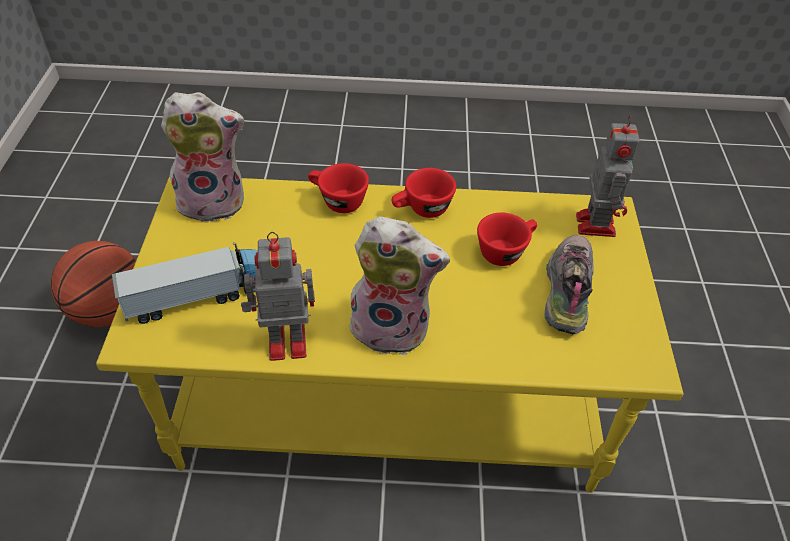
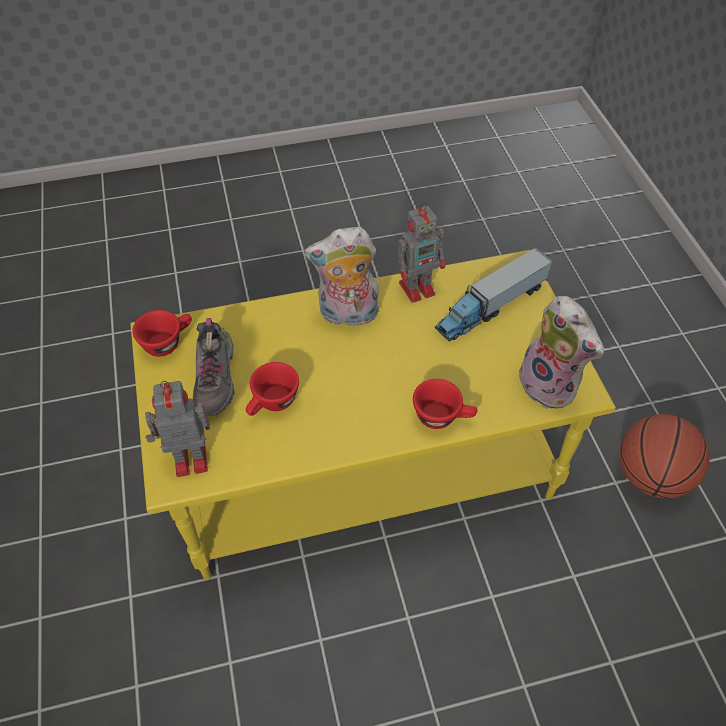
camera: 165 degrees right, 5 degrees up
plush toy [161,92,244,222] -> plush toy turned 105 degrees counterclockwise [517,296,604,409]
red cup [392,168,456,218] -> red cup moved to [132,310,192,357]
toy robot [576,115,640,237] -> toy robot turned 90 degrees clockwise [145,381,210,477]

